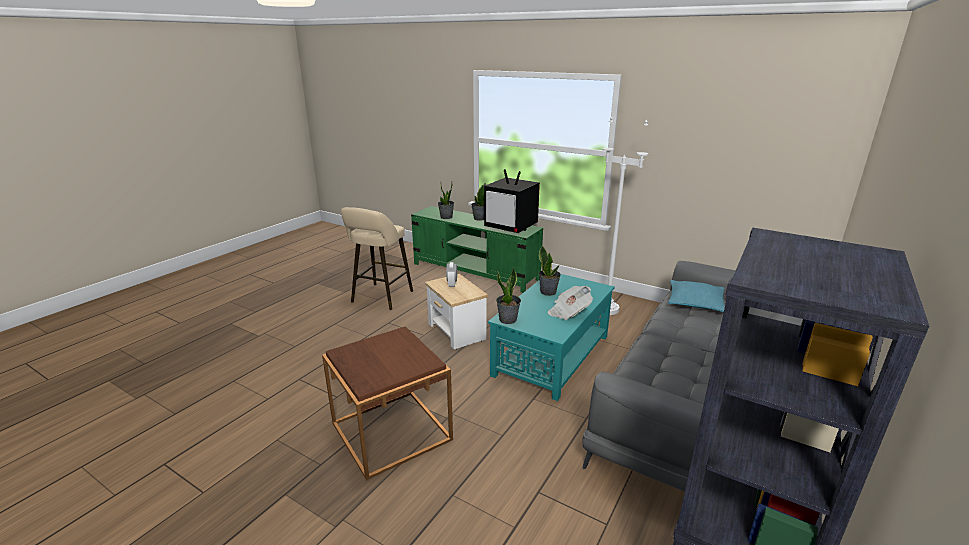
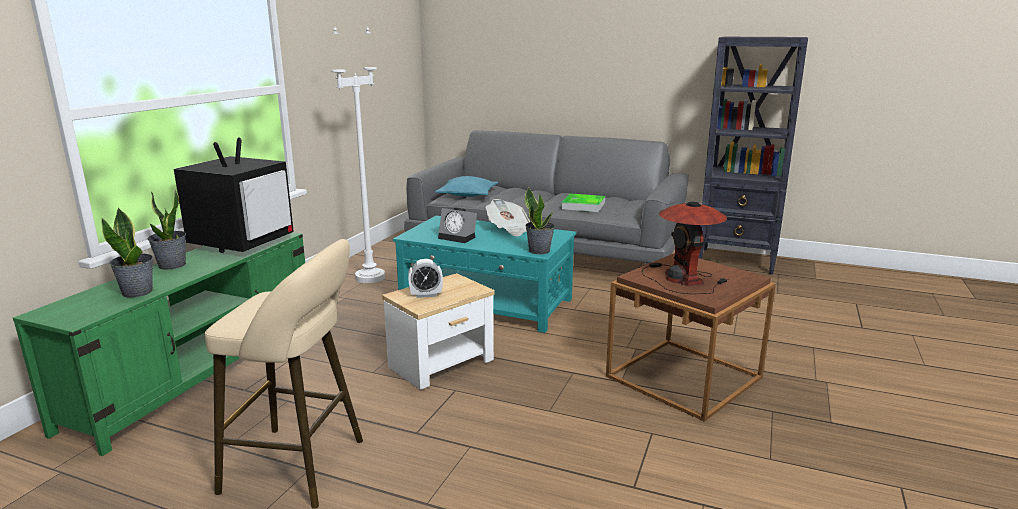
camera: 100 degrees left, 5 degrees down
potted plant [538,246,561,296] -> alarm clock [438,207,477,243]
none -> tray [562,193,605,212]
none -> table lamp [642,202,729,294]

